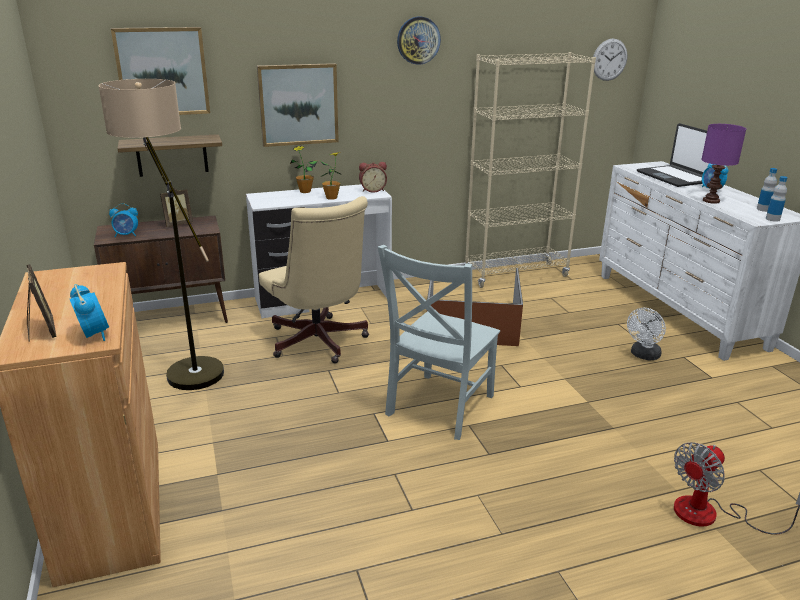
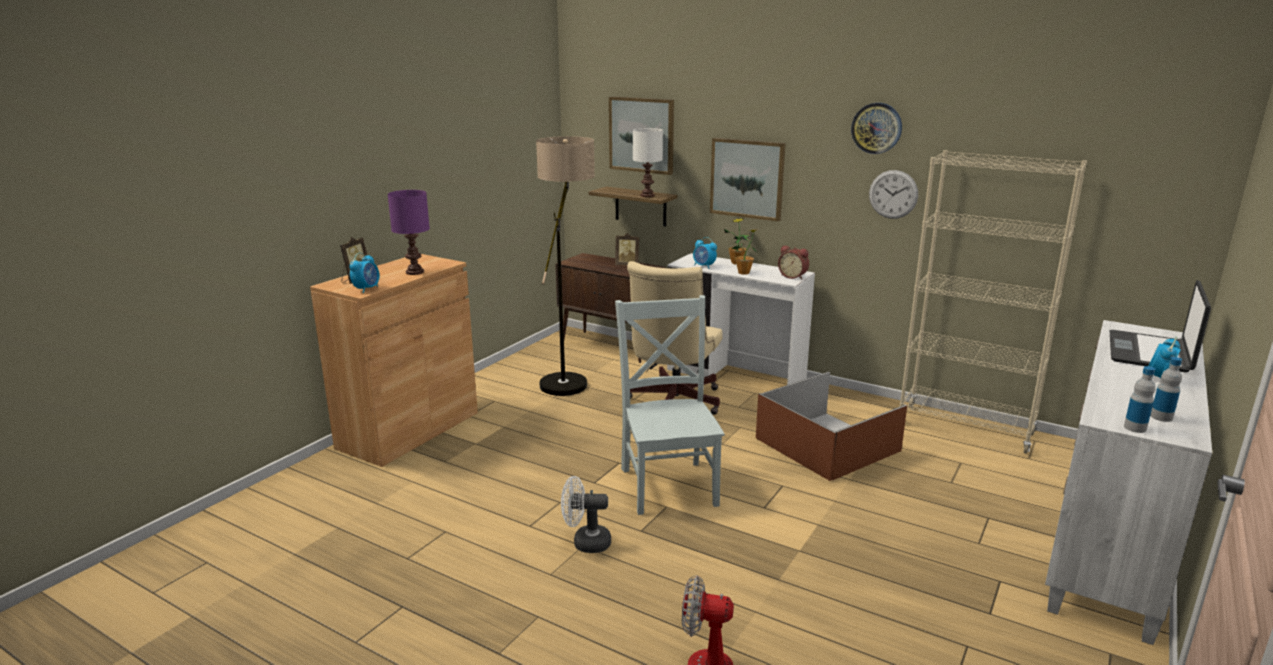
camera: 50 degrees right, 5 degrees down
alarm clock [109,203,138,237] -> alarm clock moved to [693,237,717,269]
grey chair [378,245,500,440] -> grey chair turned 90 degrees clockwise [615,295,725,515]
wall clock [593,39,627,81] -> wall clock moved to [869,170,918,219]
white fan [627,308,666,360] -> white fan moved to [561,476,611,553]
purple table lamp [701,124,746,204] -> purple table lamp moved to [388,190,430,275]
none -> white table lamp [633,128,663,197]

